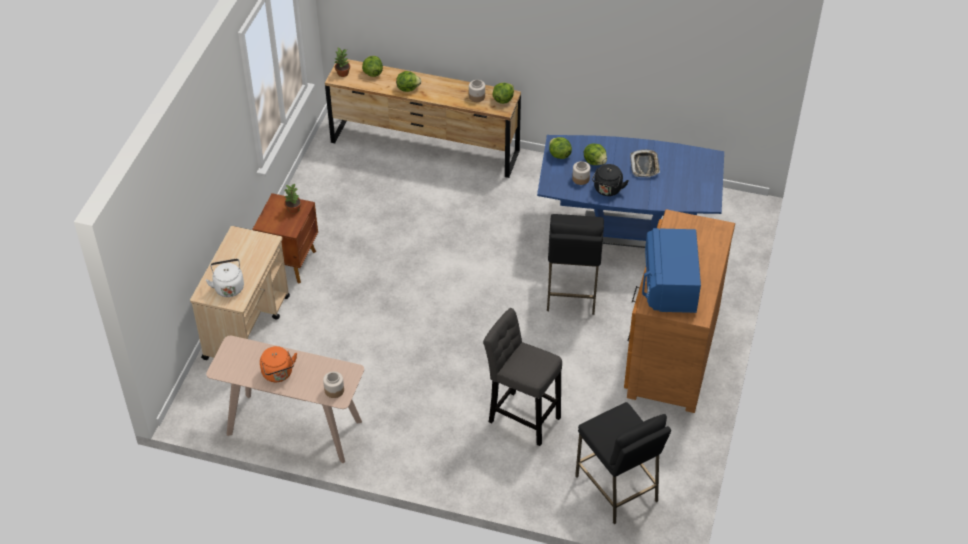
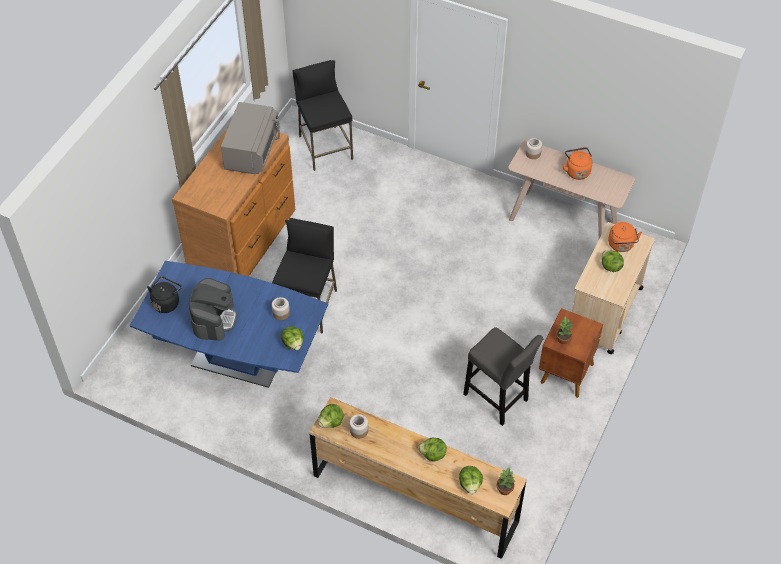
camera: 170 degrees left, 5 degrees up
white kettle [206,259,244,297] -> orange kettle [608,222,642,252]
grey stool [483,308,562,446] -> grey stool moved to [463,327,543,426]
lettuce [584,143,607,165] -> lettuce moved to [602,250,624,272]
black kettle [592,164,629,196] -> black kettle moved to [147,276,182,313]
tray [630,149,660,177] -> coffee machine [189,278,237,341]
blue microwave [642,228,701,313] -> grey microwave [221,102,280,174]

